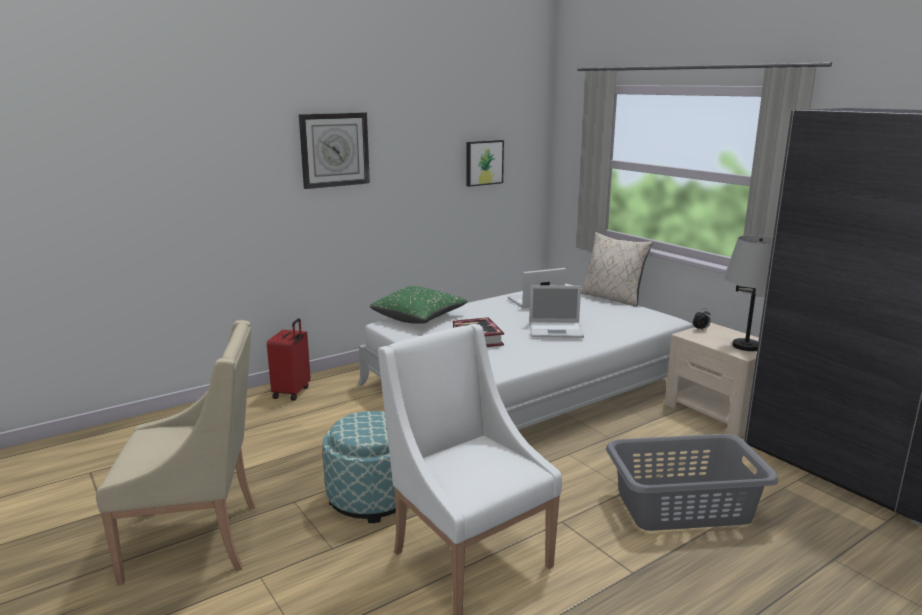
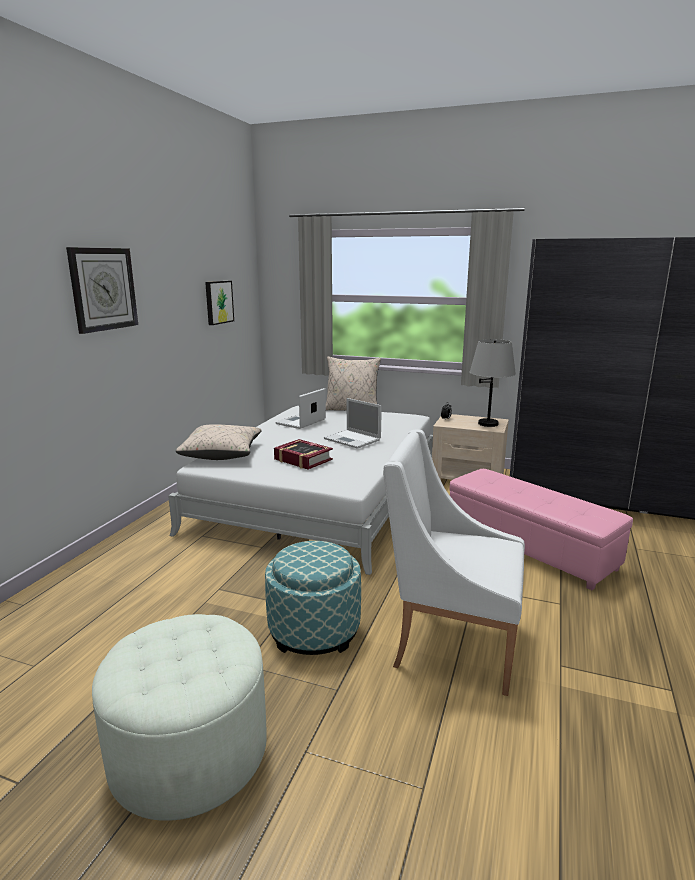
camera: 35 degrees left, 0 degrees up
beige armchair [96,320,256,586] -> white ottoman [92,614,267,821]
red suitcase [267,318,311,401] -> none
green pillow [370,286,468,324] -> beige pillow [176,424,262,460]
laptop [529,285,584,338] -> laptop turned 75 degrees clockwise [324,398,382,449]
grey laundry basket [606,434,778,531] -> pink ottoman [449,469,633,590]

